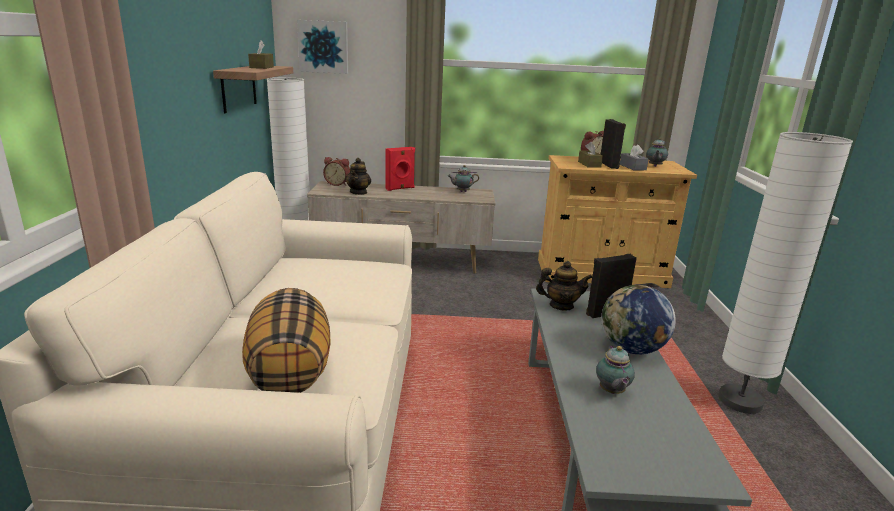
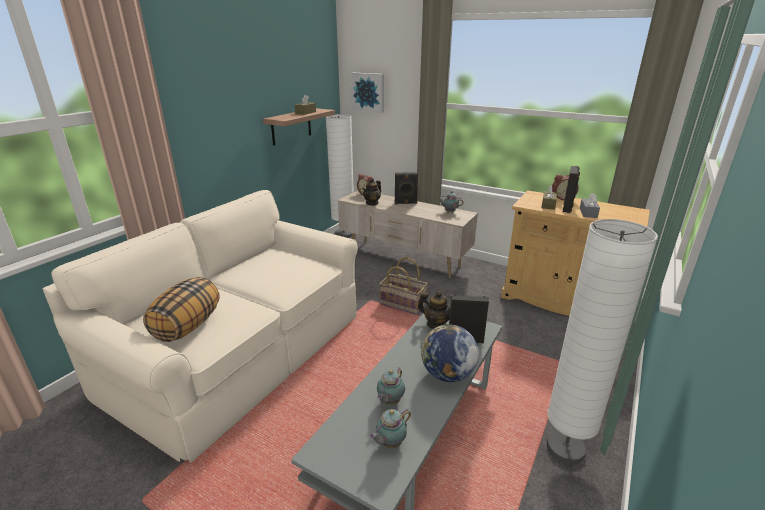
camera: 30 degrees right, 5 degrees up
red speaker [386,147,415,191] -> black speaker [395,172,418,204]
teapot [646,138,668,167] -> teapot moved to [369,409,411,448]
none -> basket [379,257,428,315]

